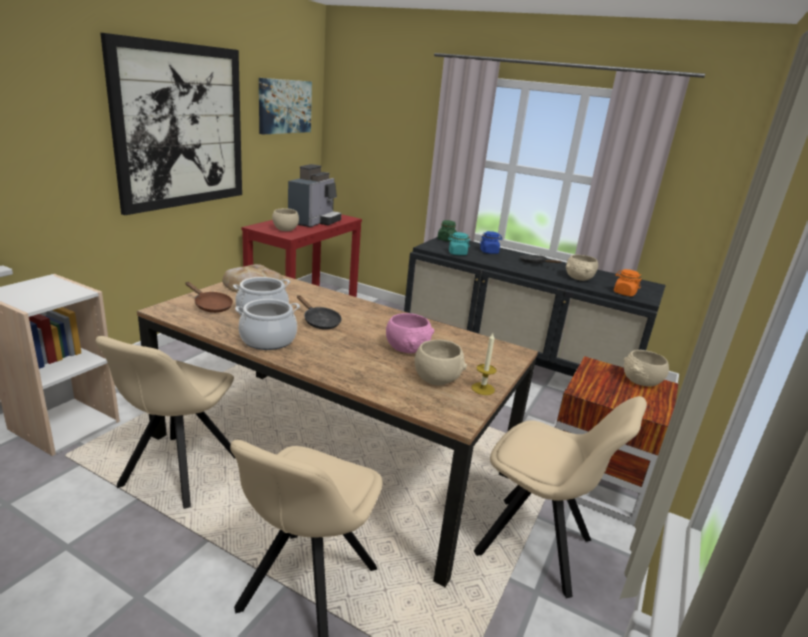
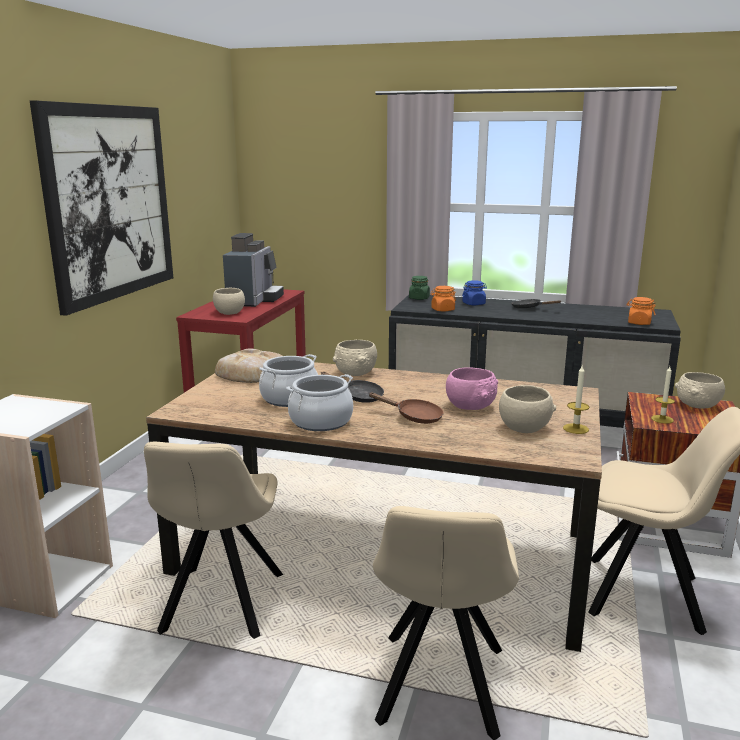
camera: 10 degrees left, 5 degrees down
brown frying pan [185,282,233,313] -> brown frying pan moved to [368,392,443,424]
picture [259,78,312,134] -> none
turquoise jar [448,232,470,255] -> orange jar [431,286,456,311]
beige bowl [566,255,598,281] -> beige bowl moved to [333,340,377,376]
none -> candle [651,366,675,424]

